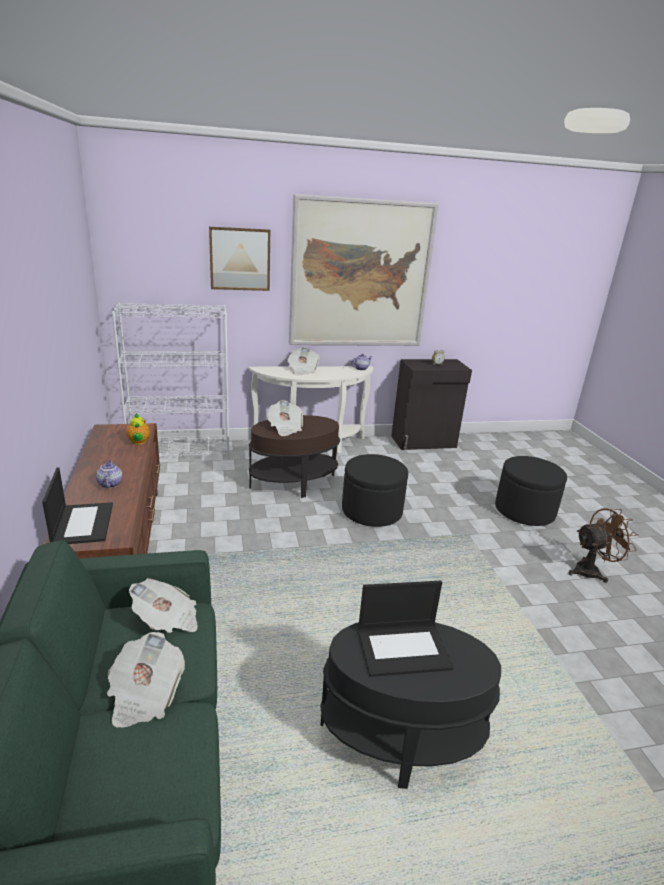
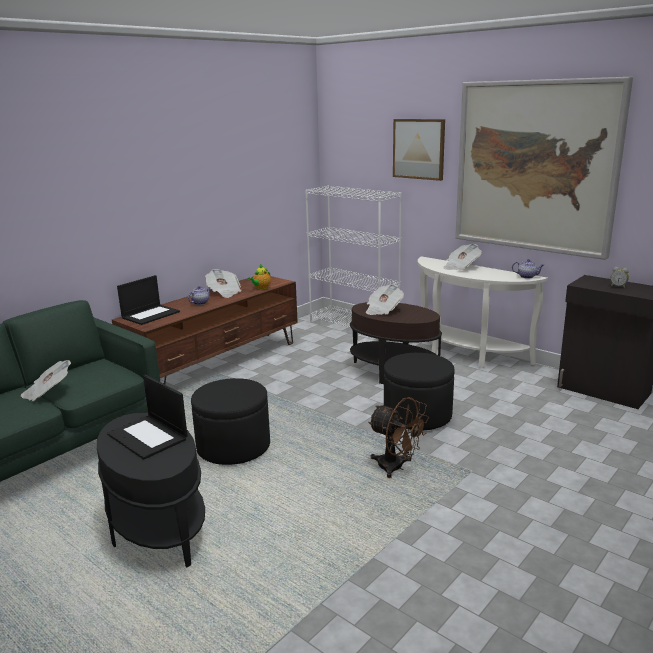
camera: 55 degrees right, 5 degrees down
newspaper [129,578,198,633] -> newspaper moved to [205,269,242,298]
black ottoman [495,456,567,526] -> black ottoman moved to [191,378,270,465]
brown fan [568,508,637,583] -> brown fan moved to [368,397,429,478]

